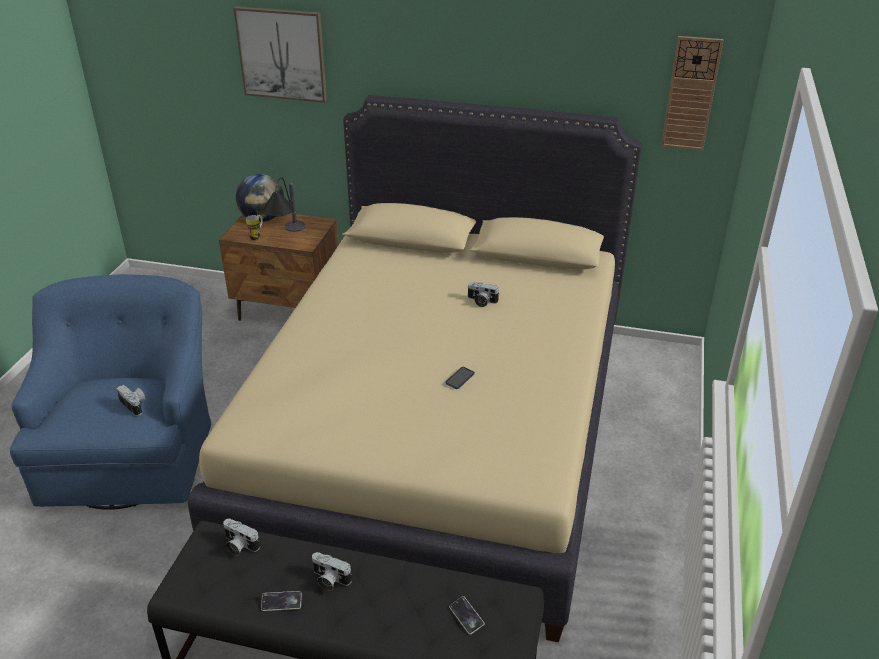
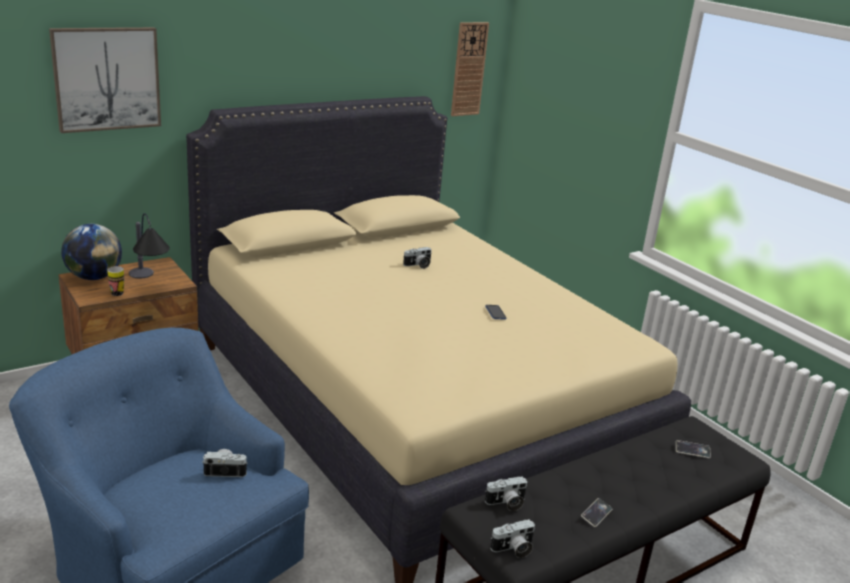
camera: 50 degrees left, 10 degrees down
camera [312,552,352,591] -> camera moved to [490,519,535,558]

